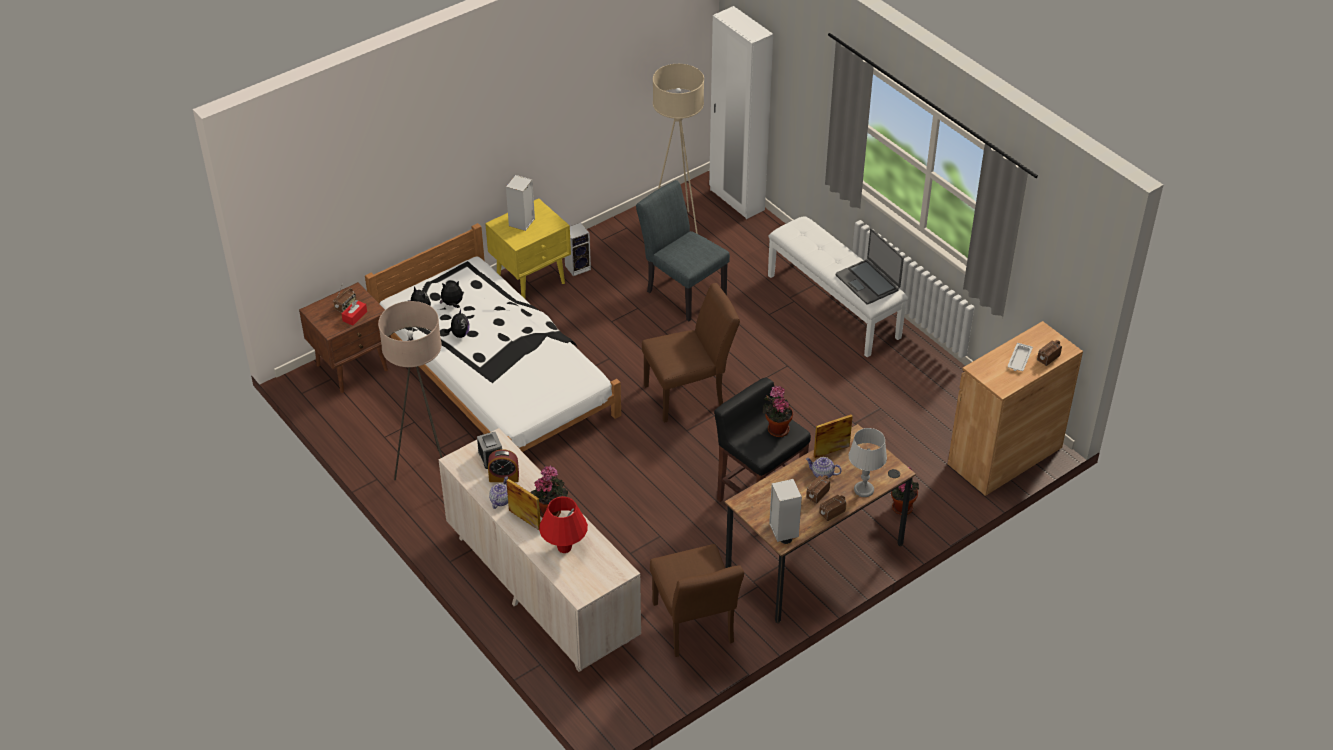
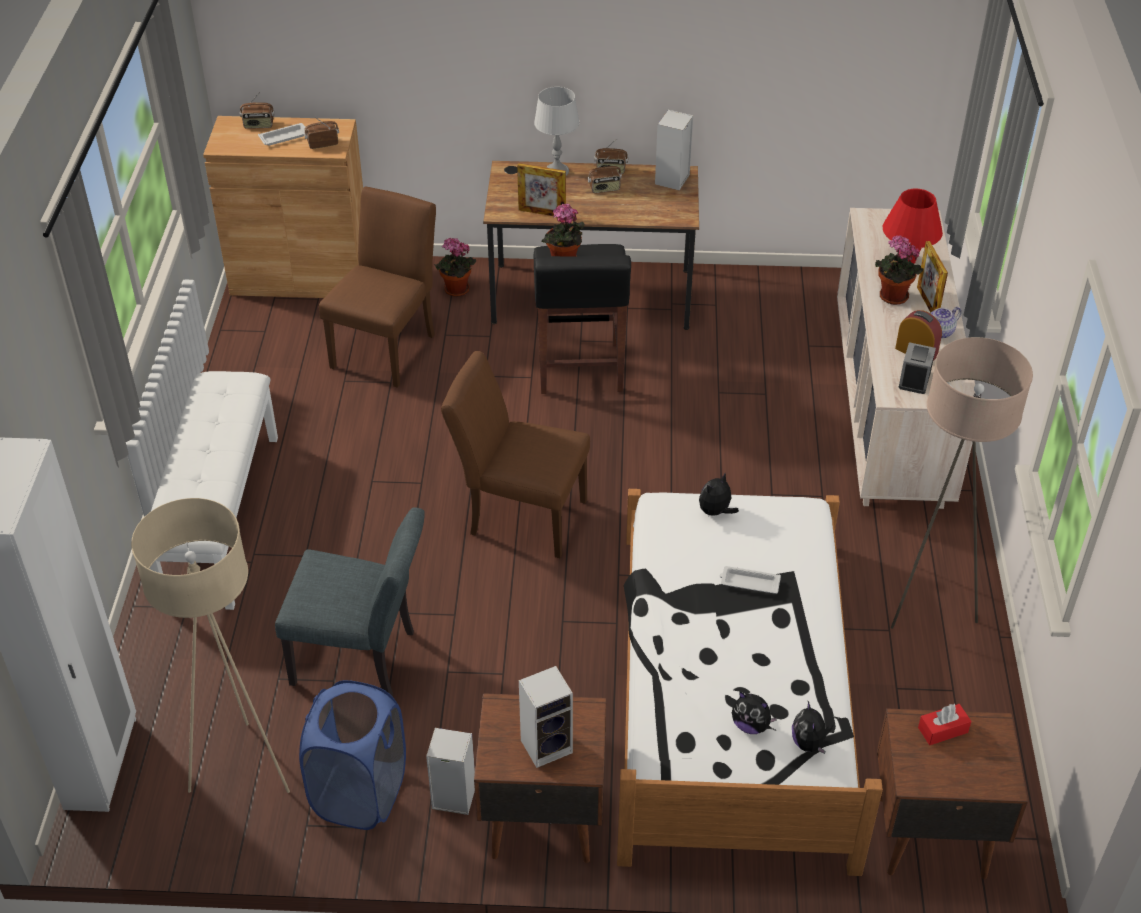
camera: 140 degrees left, 0 degrees up
radio [333,284,357,313] -> radio moved to [304,117,339,149]
plush toy [444,309,470,338] -> plush toy moved to [699,473,739,516]
yellow nightstand [485,199,571,299] -> brown nightstand [474,693,606,863]
grey chair [636,180,730,321] -> grey chair turned 75 degrees counterclockwise [275,507,425,697]
brown chair [650,544,744,657] -> brown chair moved to [319,187,436,388]
teapot [806,457,842,478] -> none
laptop [836,229,904,305] -> none
none -> blue laundry basket [299,680,406,830]
none -> white tray [720,566,781,594]

